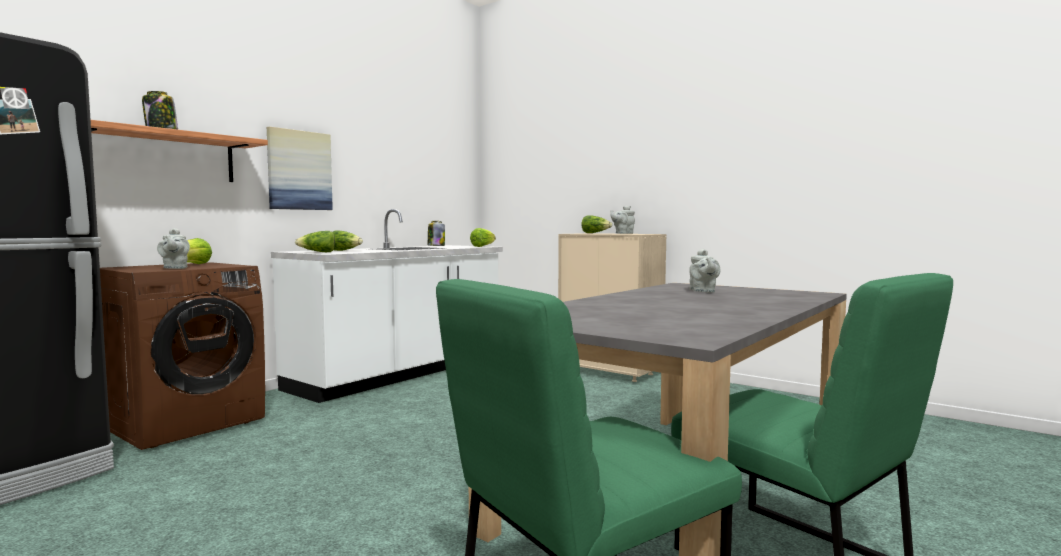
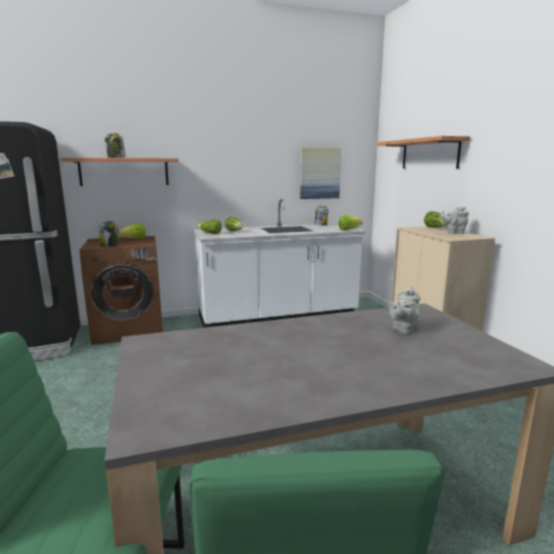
camera: 35 degrees right, 10 degrees up
grey teapot [157,228,190,269] -> jar [99,221,119,247]
picture [267,126,333,210] -> picture moved to [300,148,341,199]
none -> shelf [377,136,470,169]

